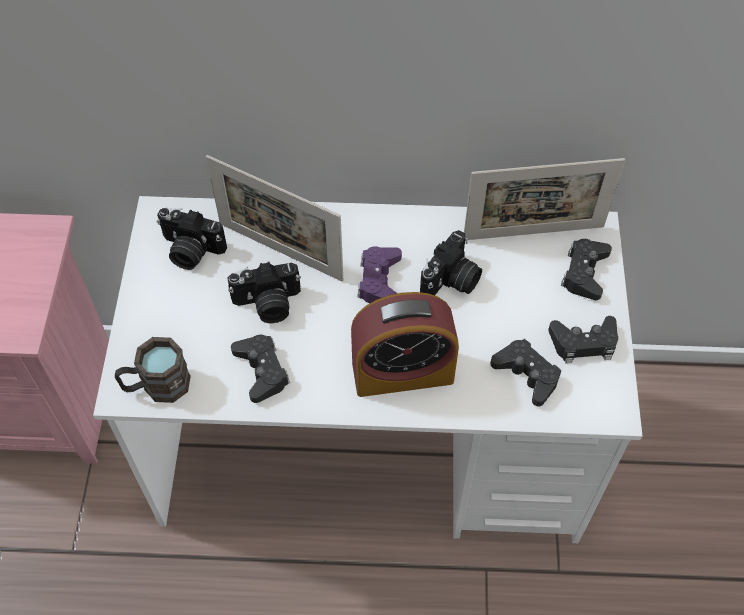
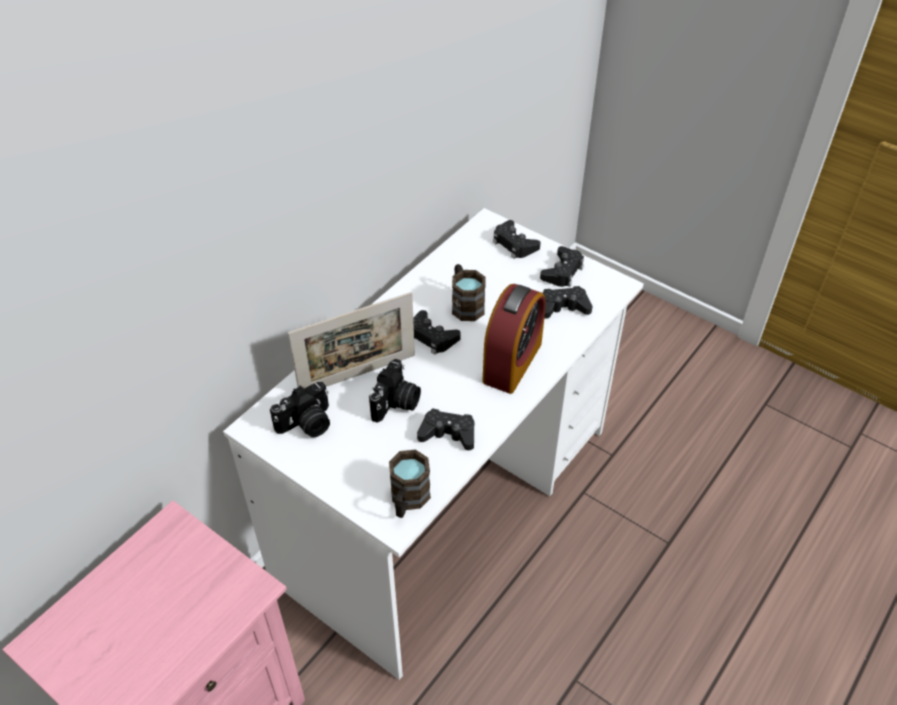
camera: 55 degrees left, 10 degrees down
purple game controller [358,246,402,303] -> black game controller [413,310,461,355]
camera [420,230,482,295] -> brown mug [452,264,486,321]
picture frame [464,158,625,240] -> none

